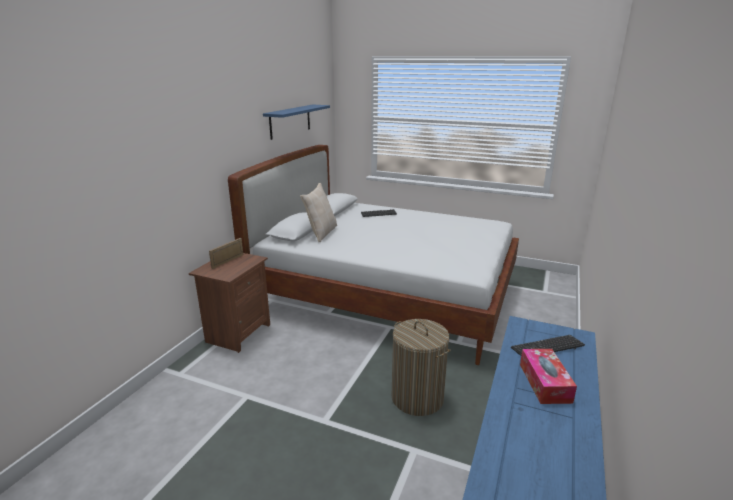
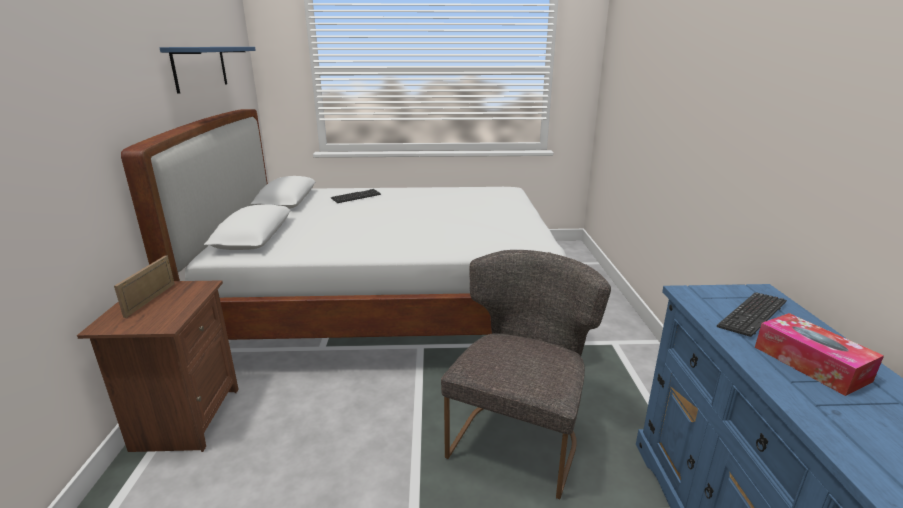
camera: 25 degrees left, 0 degrees up
beige pillow [300,183,337,242] -> none
laundry basket [392,319,451,416] -> grey chair [441,250,611,499]

